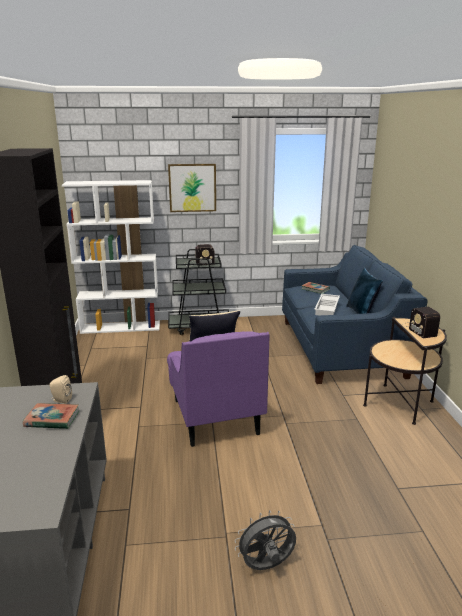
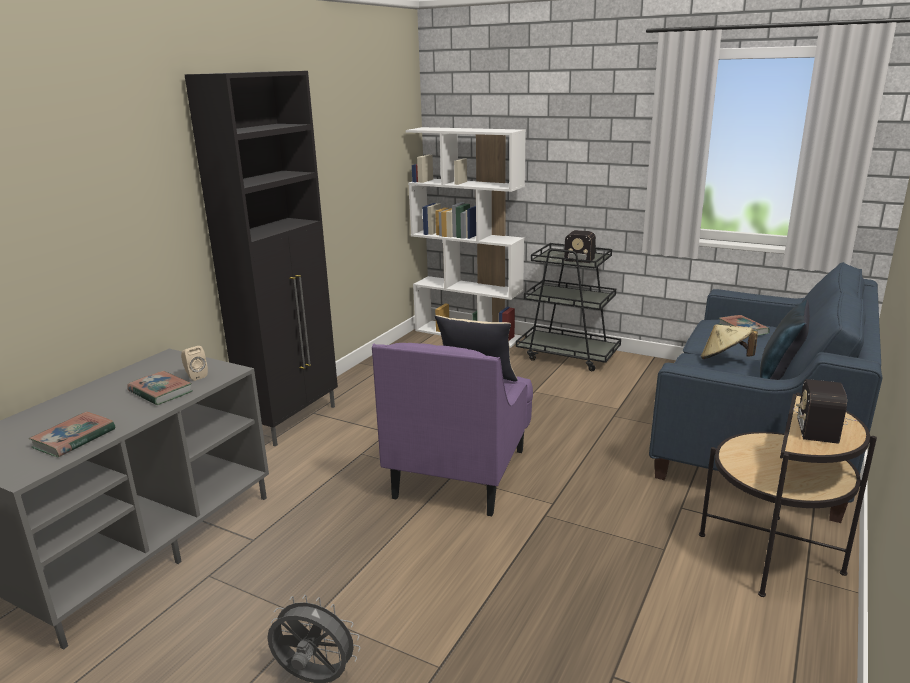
camera: 35 degrees right, 0 degrees up
picture [168,164,216,212] -> none
white tray [314,294,340,316] -> beige hat [701,324,758,359]
none -> book [29,411,115,457]

